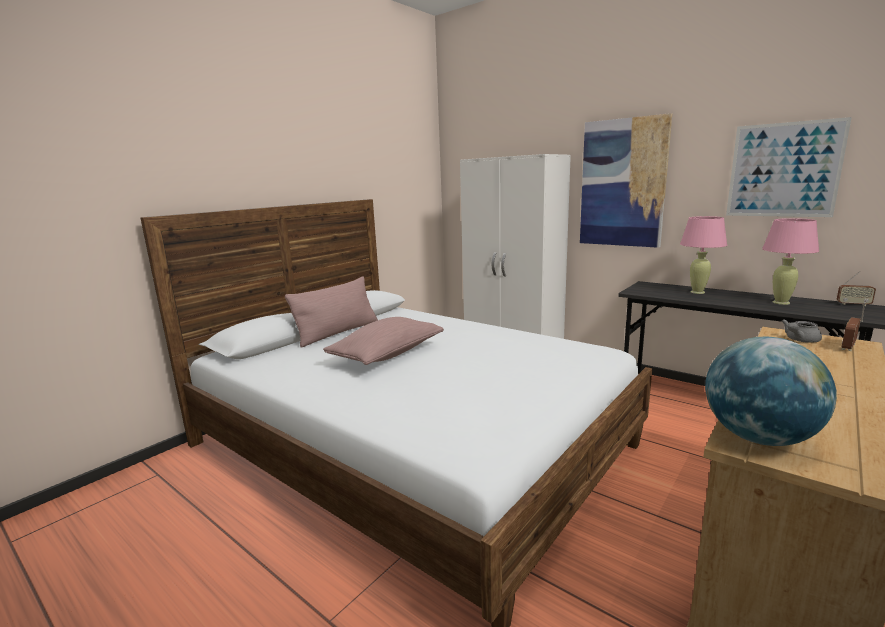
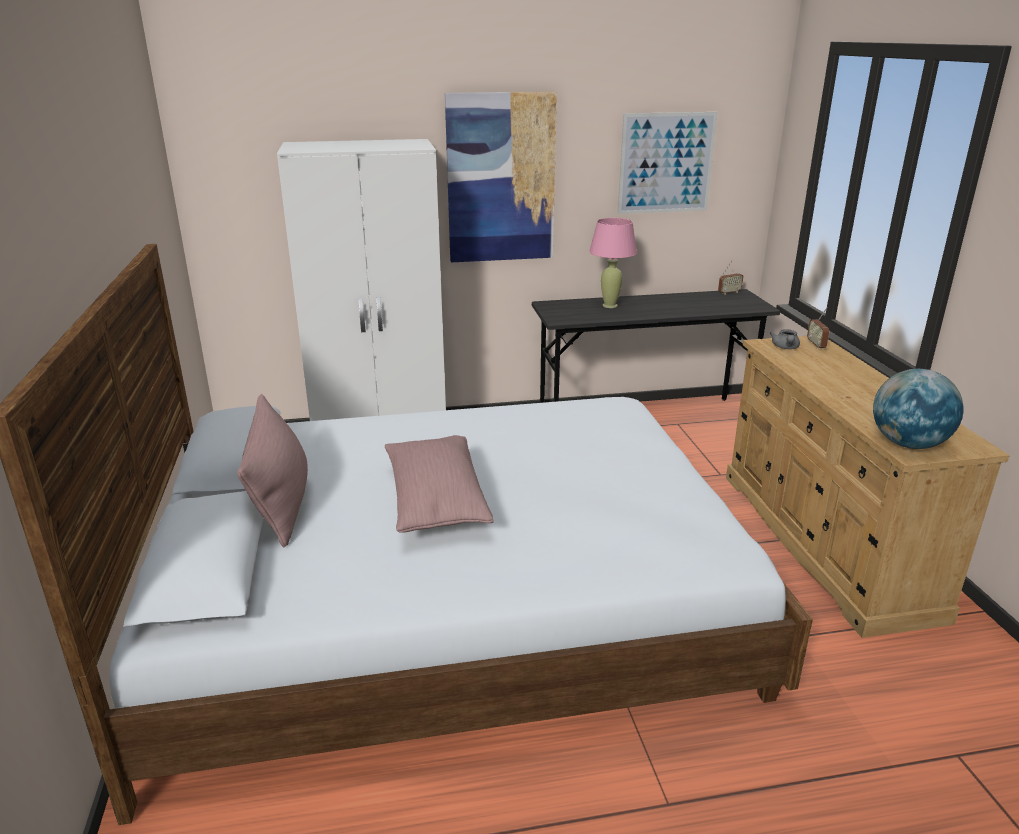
camera: 50 degrees left, 10 degrees up
pink table lamp [762,218,819,305] -> none

